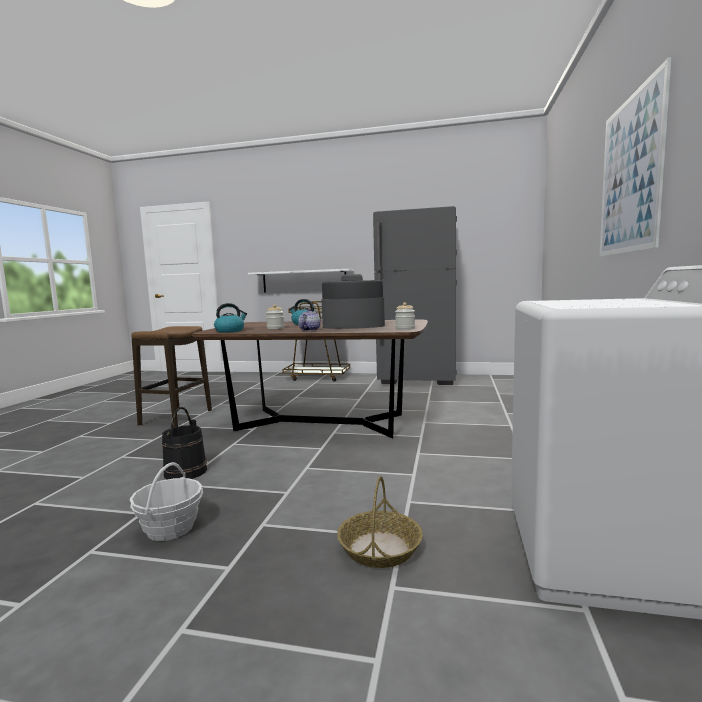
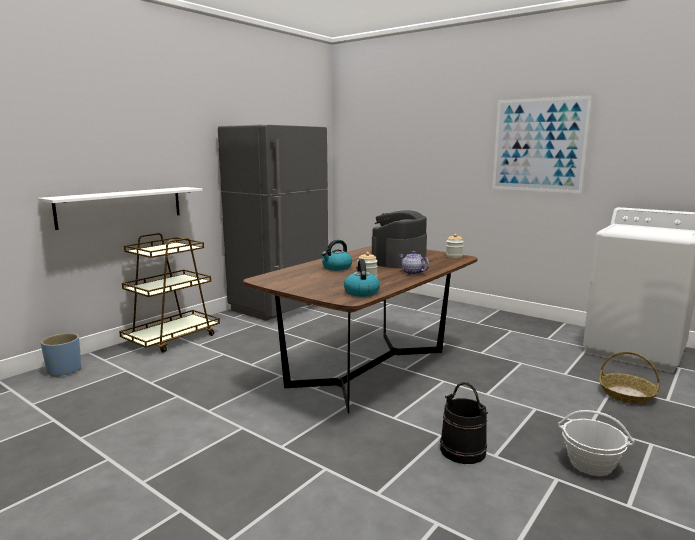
camera: 65 degrees left, 5 degrees up
stool [131,326,212,428] -> none
none -> blue planter [41,333,81,378]

